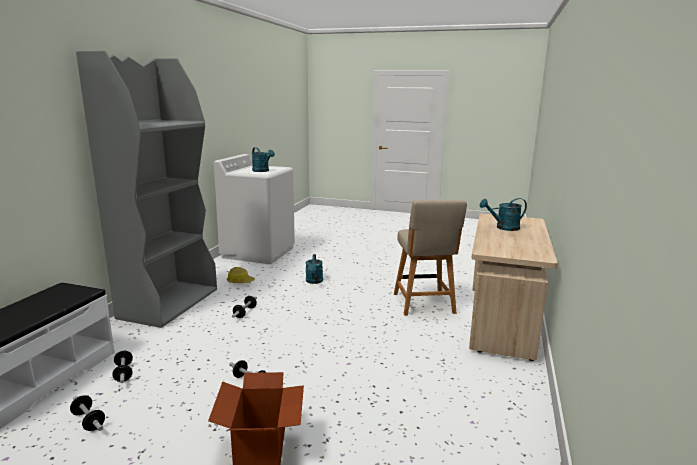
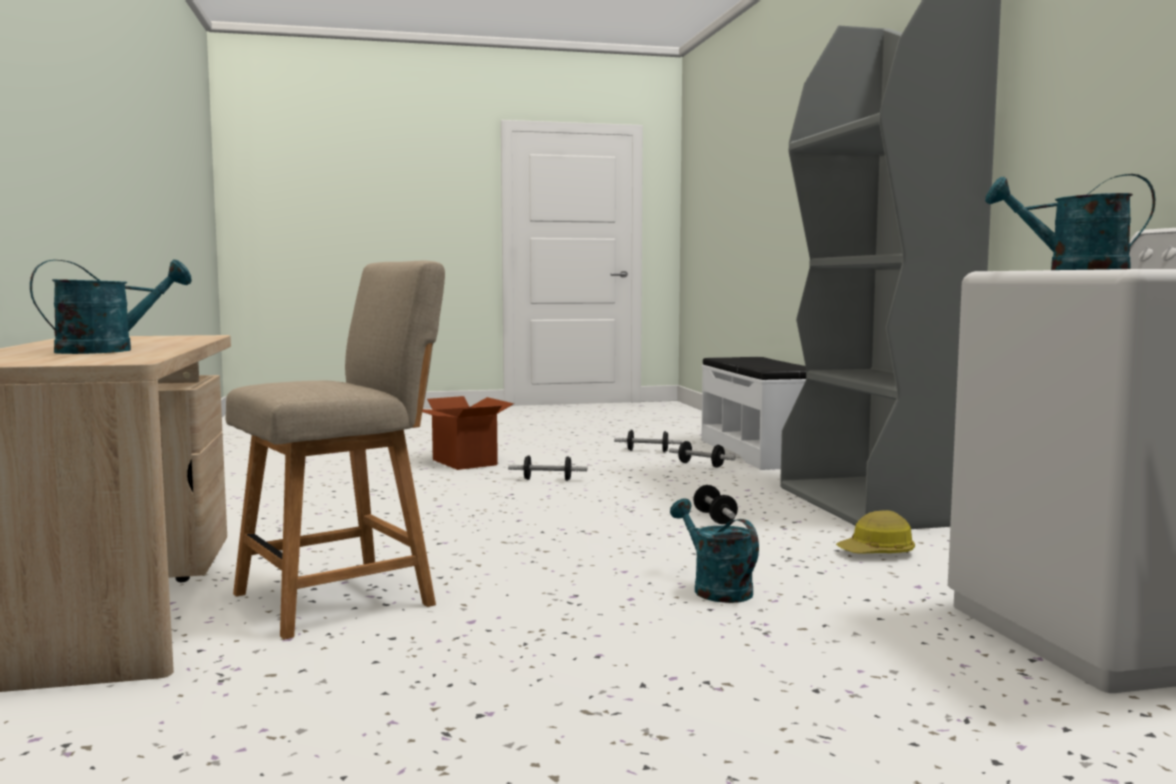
camera: 150 degrees right, 10 degrees down
beige chair [394,200,467,316] -> beige chair turned 90 degrees clockwise [226,261,445,640]

